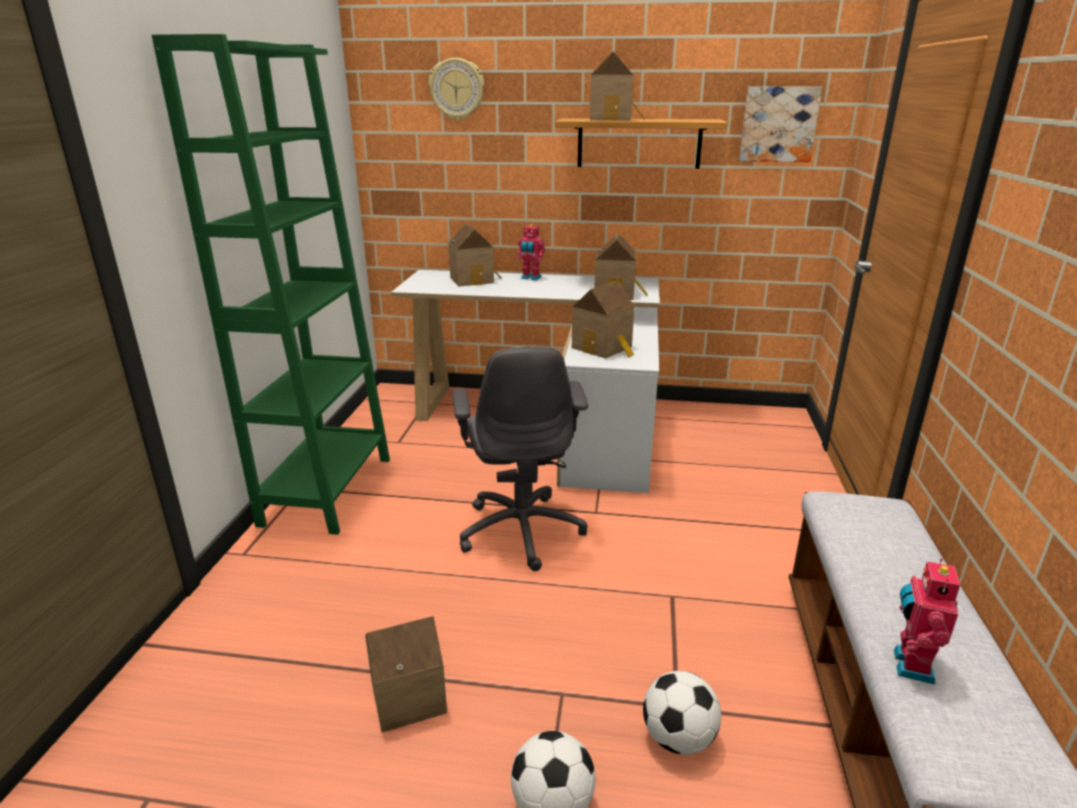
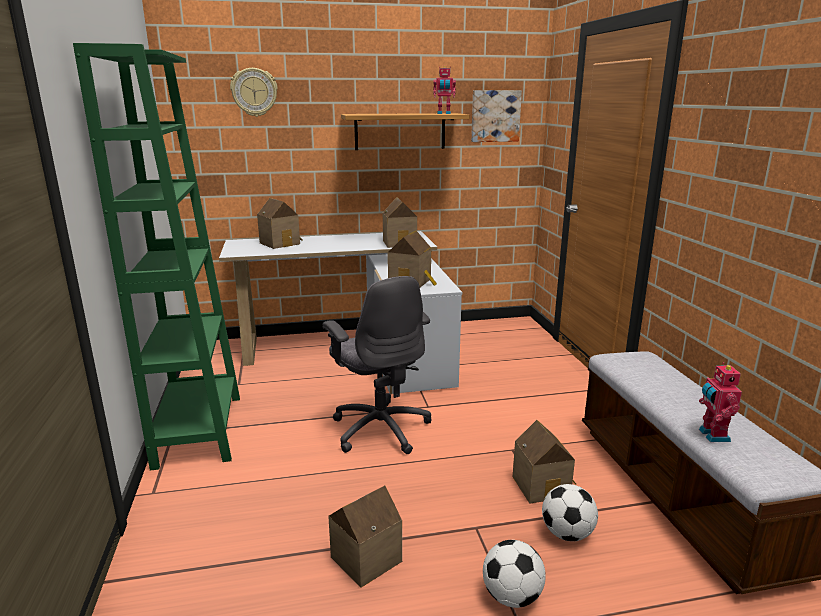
camera: 20 degrees left, 5 degrees down
toy robot [517,224,545,280] -> toy robot moved to [433,66,456,114]
toy house [590,52,645,120] -> toy house moved to [513,420,576,504]

